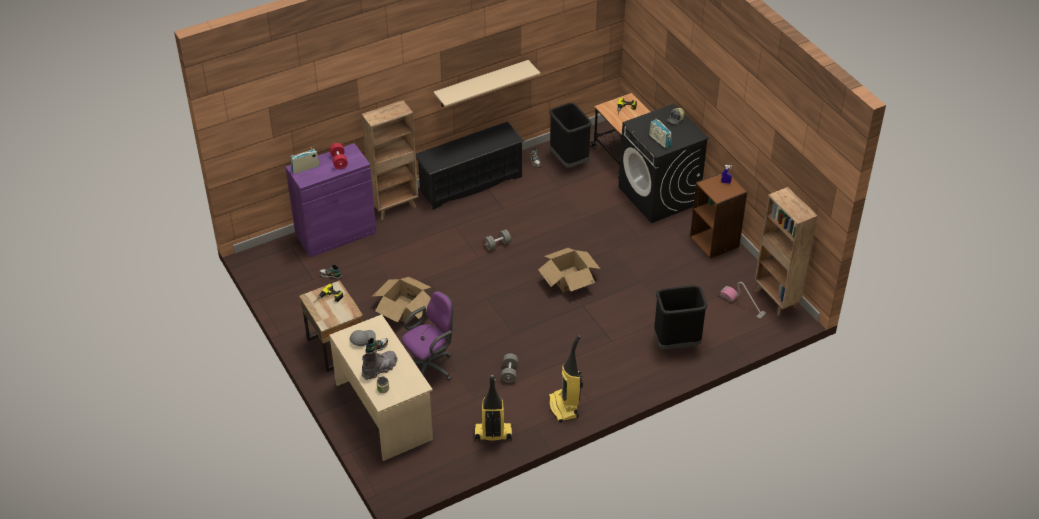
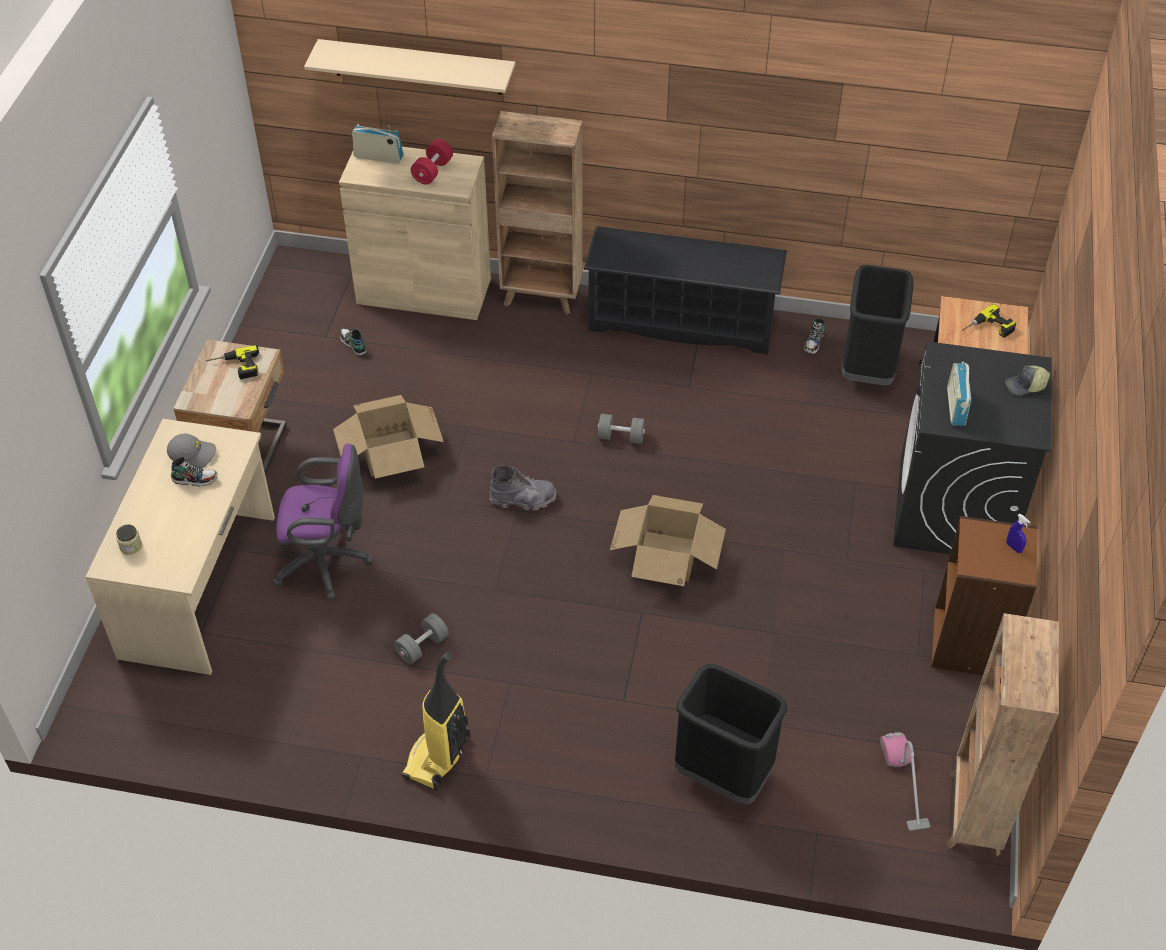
camera: 40 degrees right, 5 degrees up
purple cabinet [286,143,377,257] -> beige cabinet [339,147,491,320]
grey boot [361,351,397,380] -> grey boot moved to [490,465,557,511]
beige shelf [433,60,541,107] -> beige shelf moved to [304,39,515,95]
vacuum cleaner [474,375,512,442] -> none

